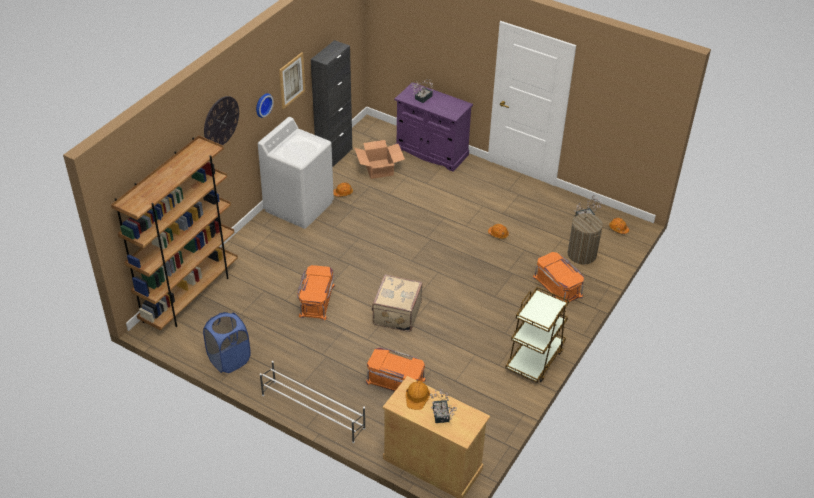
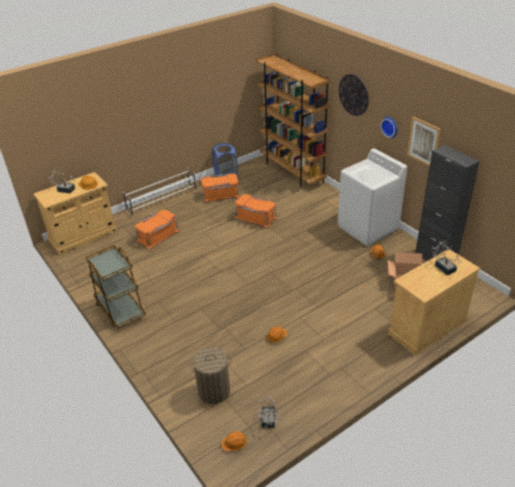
camera: 115 degrees right, 5 degrees down
beige suitcase [372,274,422,332] -> none
purple cabinet [394,83,473,172] -> beige cabinet [388,249,480,355]
orange storage box [533,252,584,302] -> orange storage box moved to [201,173,240,203]

